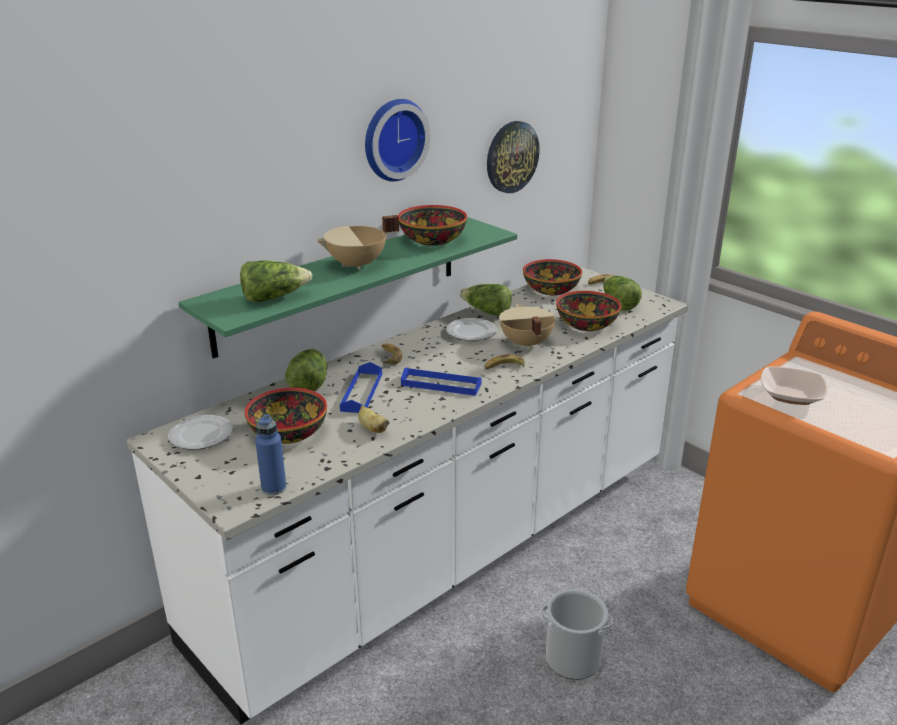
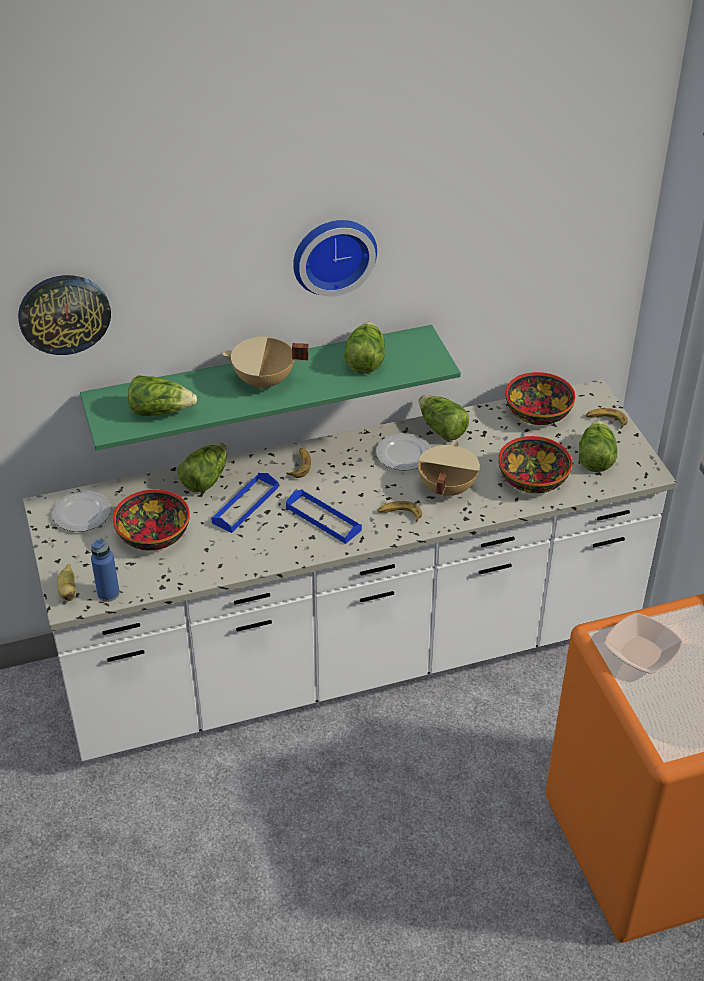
camera: 25 degrees right, 15 degrees up
banana [358,405,390,433] -> banana moved to [57,564,76,601]
bowl [398,205,467,246] -> lettuce [344,322,385,374]
wall clock [487,121,540,193] -> wall clock moved to [18,275,111,355]
bucket [541,589,613,680] -> none

